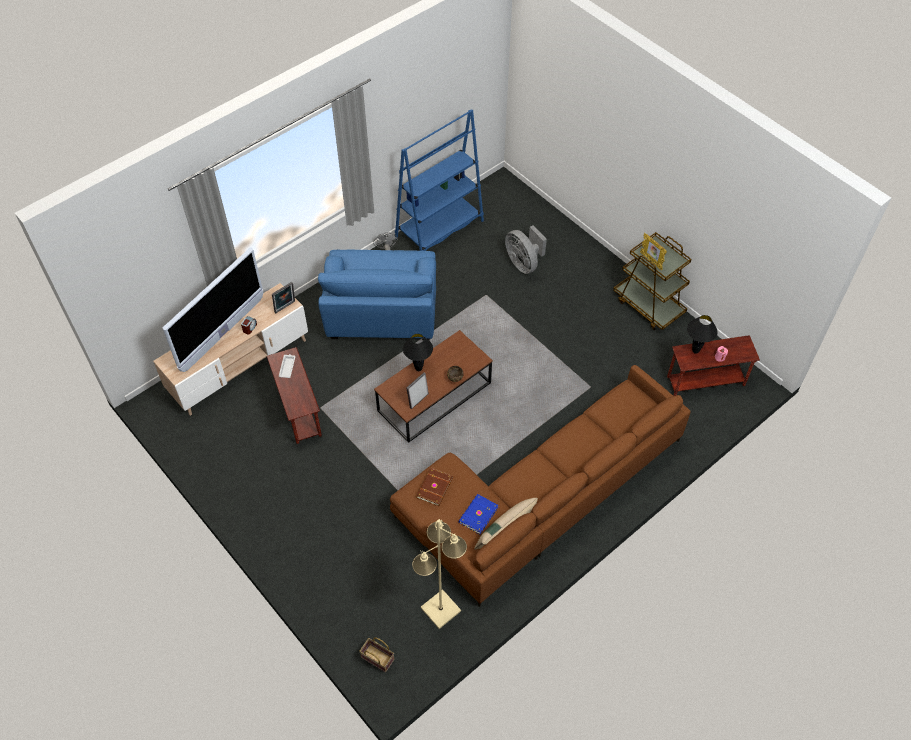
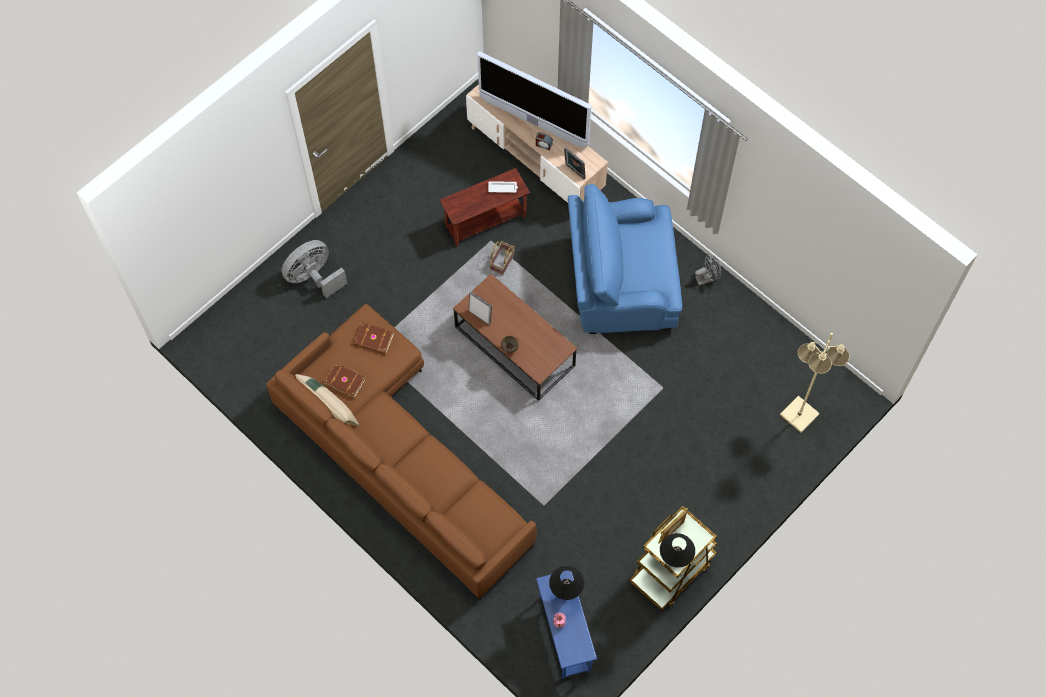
camera: 85 degrees right, 10 degrees up
basket [359,637,394,673] -> basket moved to [489,241,515,275]
blue bookcase [395,109,484,251] -> none
black table lamp [403,334,433,371] -> black table lamp moved to [660,533,695,567]
beige floor lamp [412,519,467,629] -> beige floor lamp moved to [780,333,850,433]
blue book [458,494,498,534] -> brown book [323,362,367,398]
grey fan [505,225,547,274] -> grey fan moved to [281,240,347,298]
brown side table [667,335,760,396] -> blue side table [536,570,597,679]

